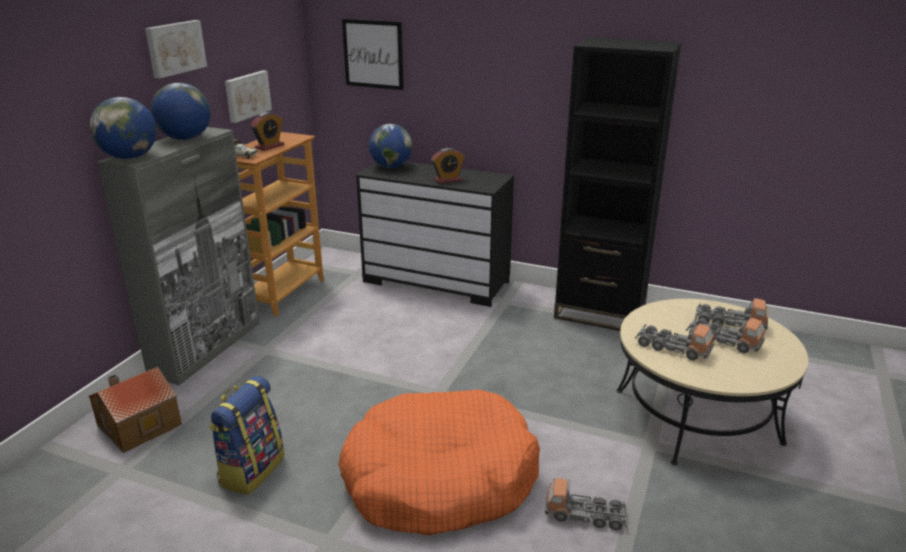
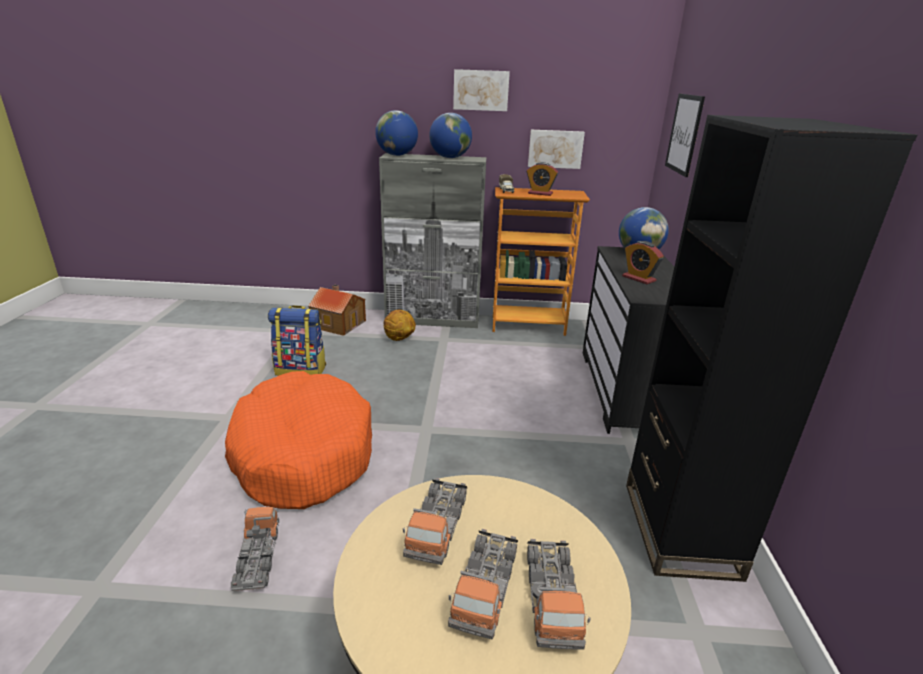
camera: 70 degrees right, 0 degrees up
none -> basketball [383,310,416,341]

